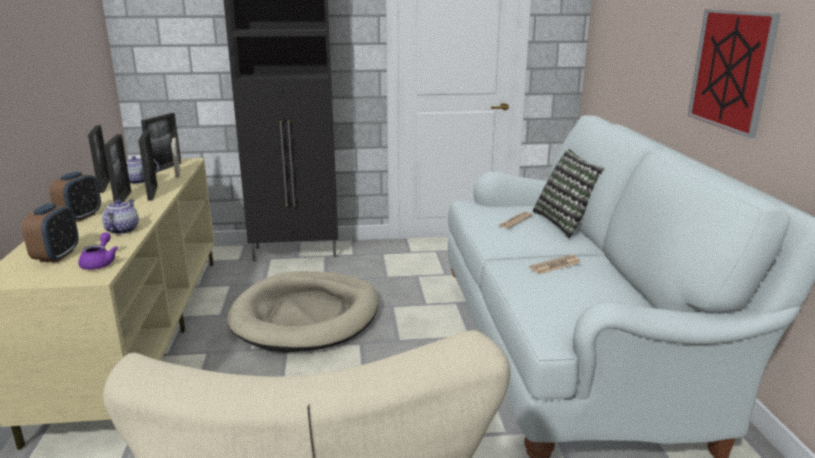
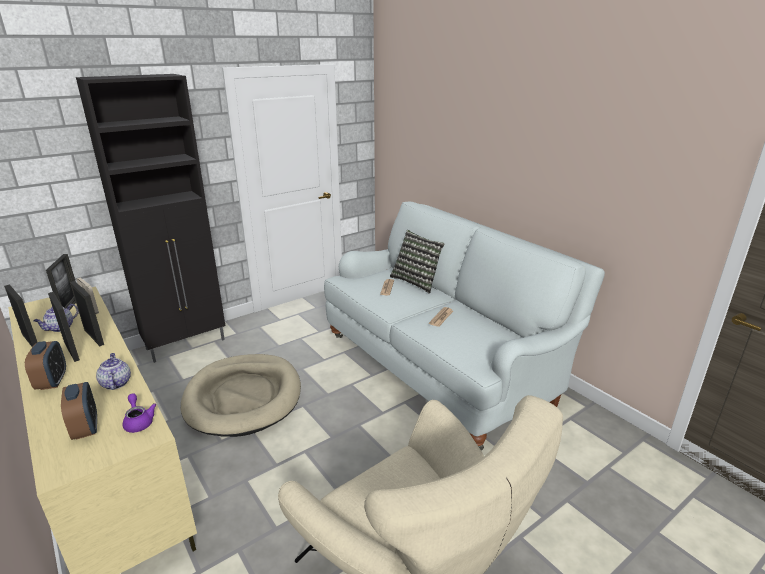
camera: 30 degrees left, 5 degrees up
picture [687,9,781,138] -> none

